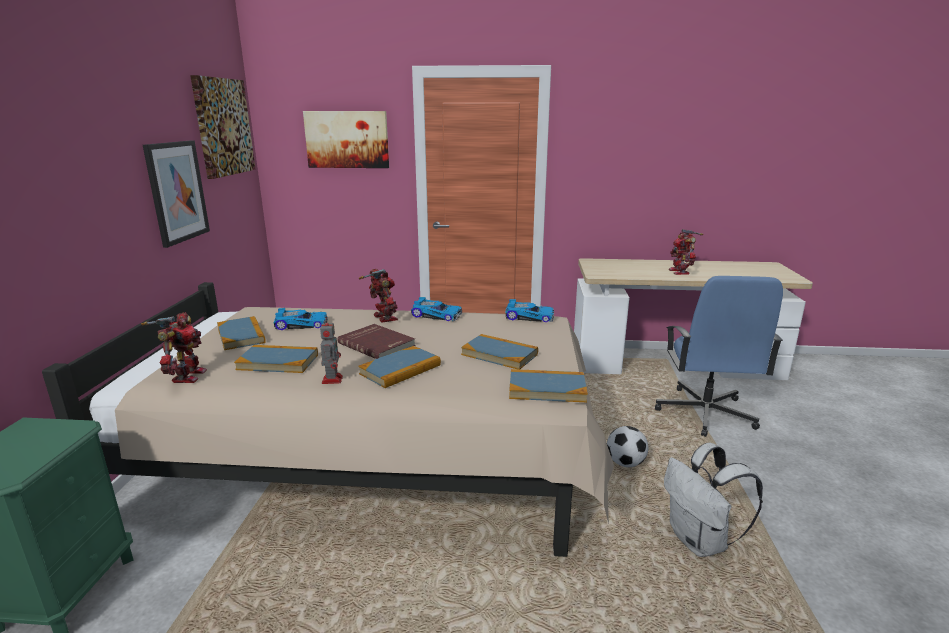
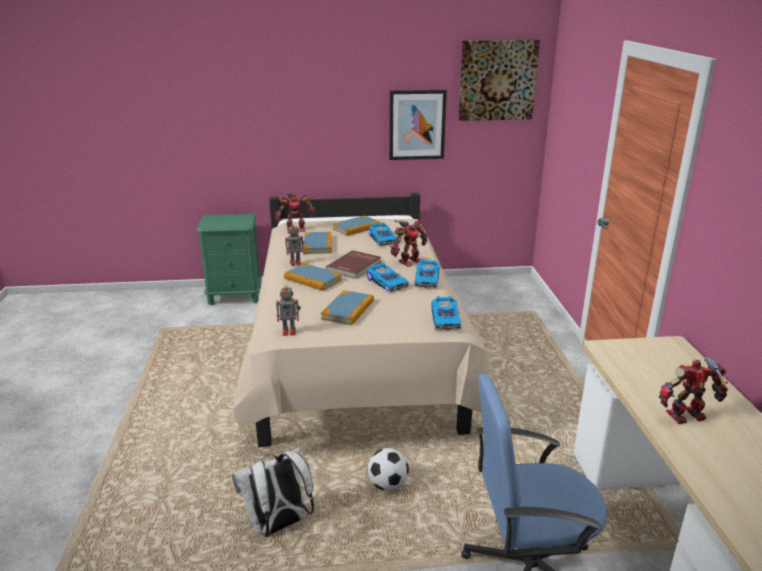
camera: 80 degrees right, 5 degrees up
picture [303,111,389,168] -> none
book [509,369,588,402] -> toy robot [276,283,301,336]
none -> toy car [367,263,409,293]

